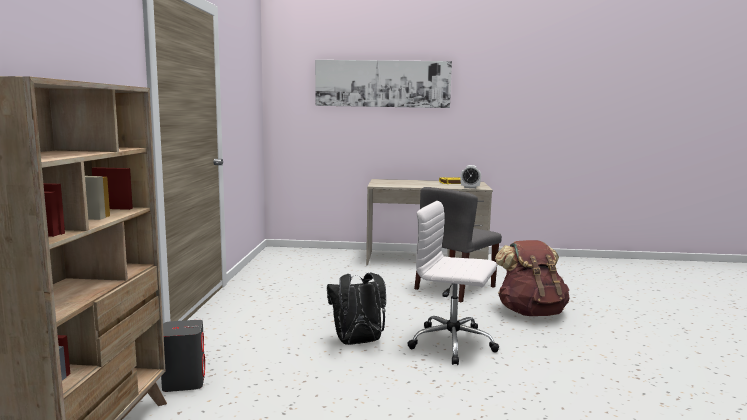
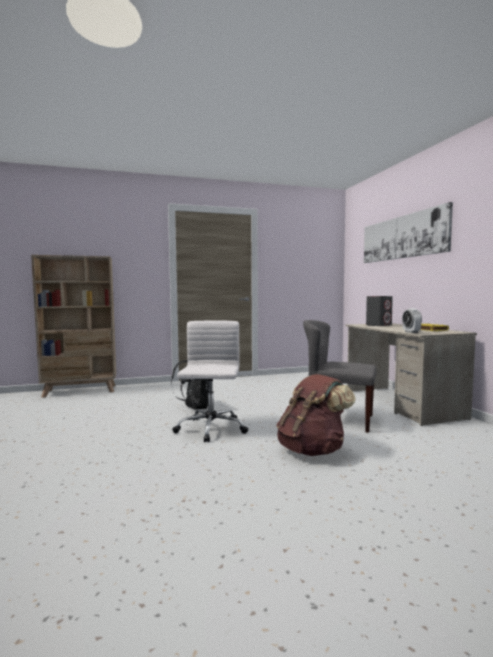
camera: 70 degrees right, 5 degrees down
grey speaker [161,320,205,392] -> grey speaker moved to [366,296,393,326]

